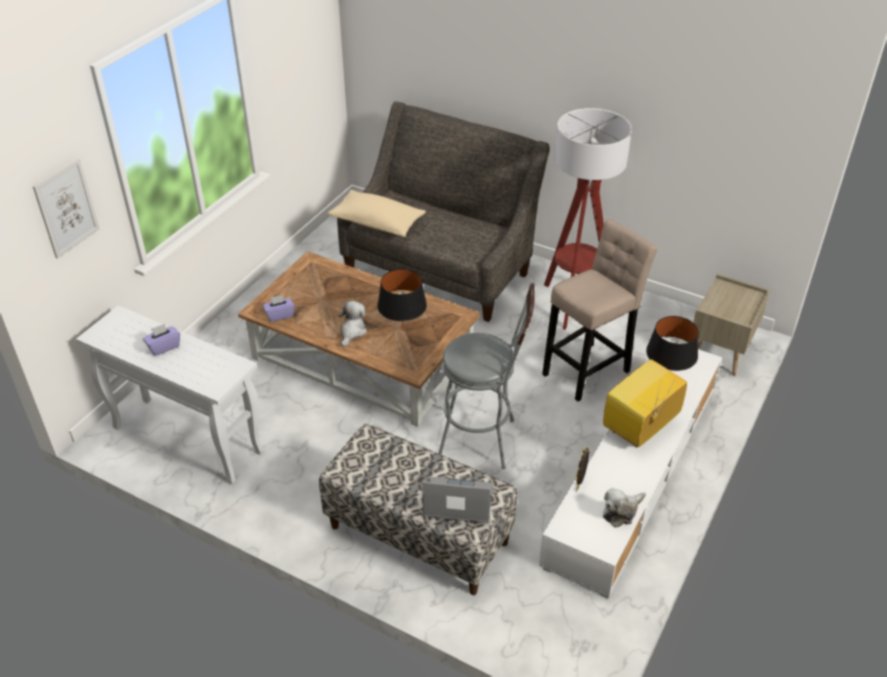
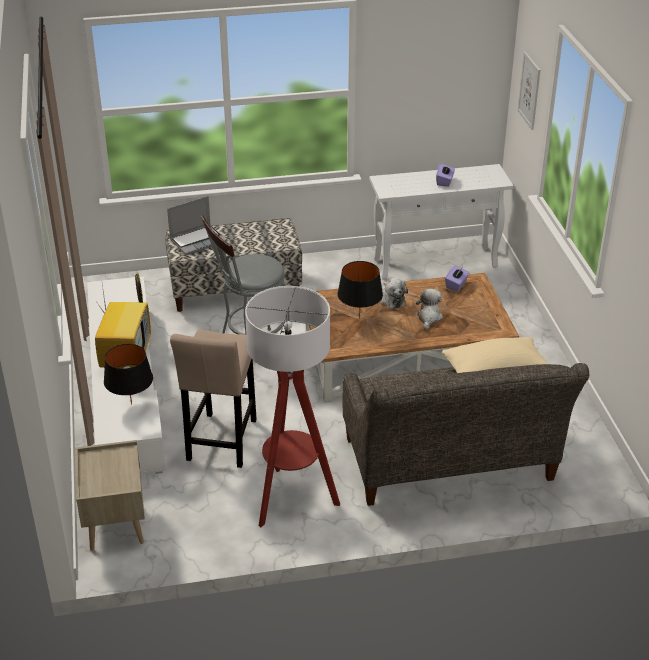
camera: 140 degrees right, 5 degrees down
plush toy [603,488,646,528] -> plush toy moved to [416,289,443,330]

